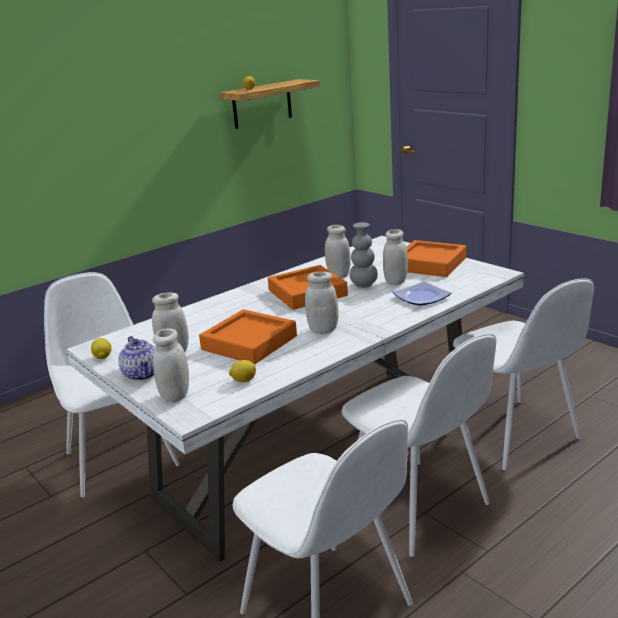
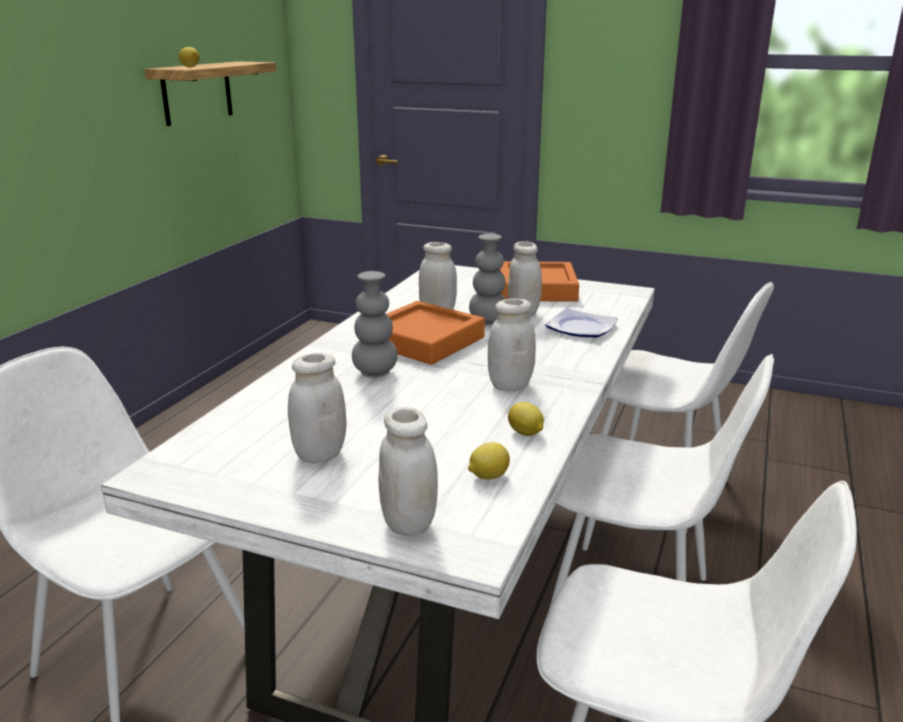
camera: 30 degrees left, 0 degrees up
lemon [91,338,112,359] -> lemon moved to [508,402,544,436]
teapot [118,336,156,381] -> none
orange tray [199,309,297,364] -> none
none -> grey vase [352,271,398,378]

